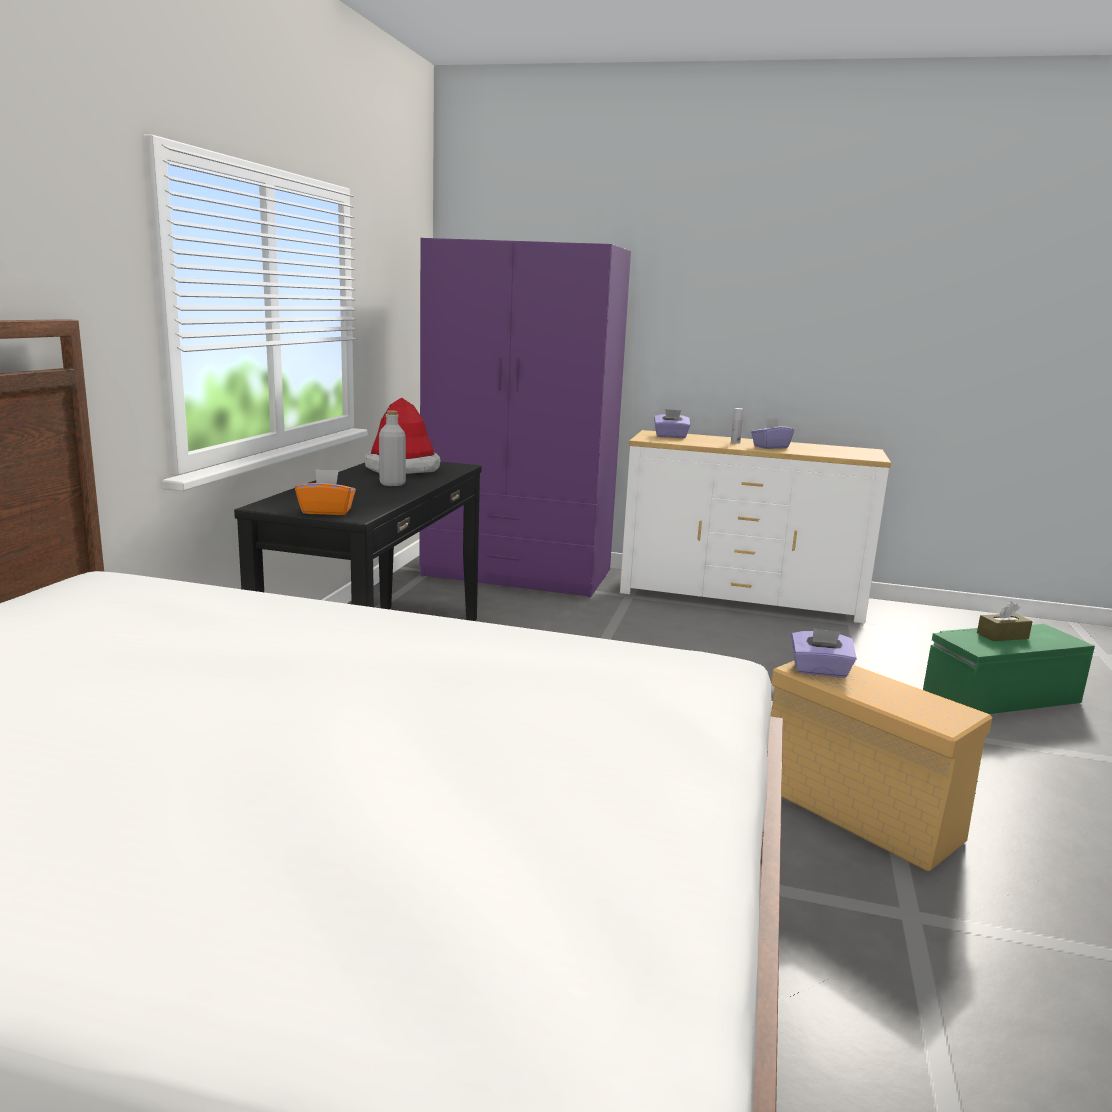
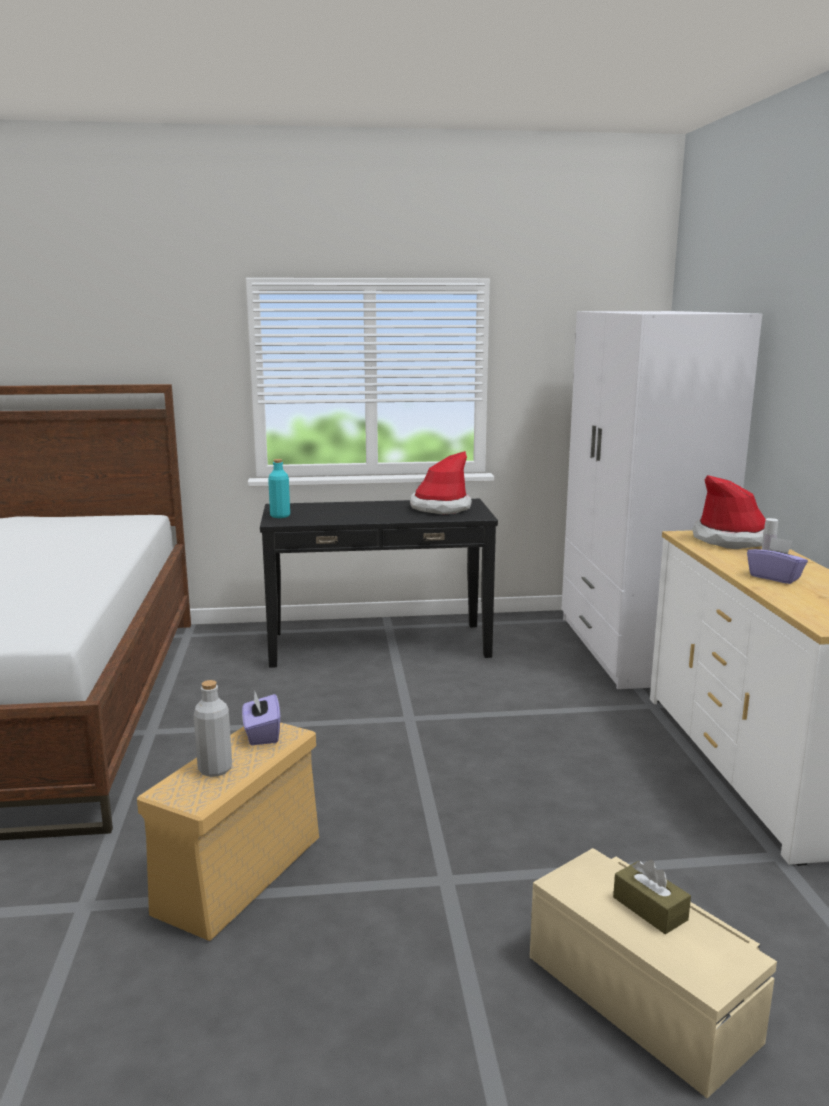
camera: 70 degrees right, 0 degrees up
orange tissue box [295,469,356,515] -> turquoise bottle [268,459,290,518]
grey bottle [379,410,406,486] -> grey bottle moved to [194,680,232,777]
purple wardrobe [419,238,631,598] -> white wardrobe [562,311,762,689]
purple tissue box [654,409,690,438] -> hat [692,475,766,549]
green storage box [923,624,1095,714] -> beige storage box [530,848,777,1098]

